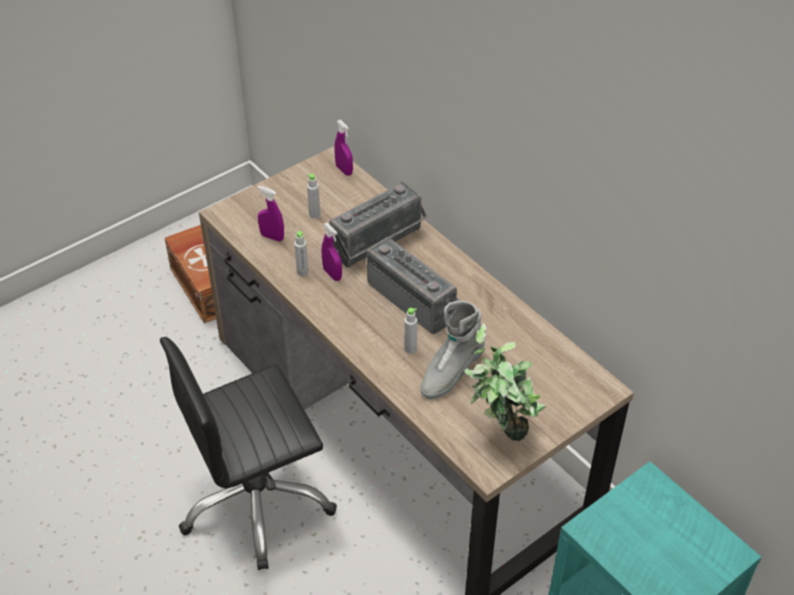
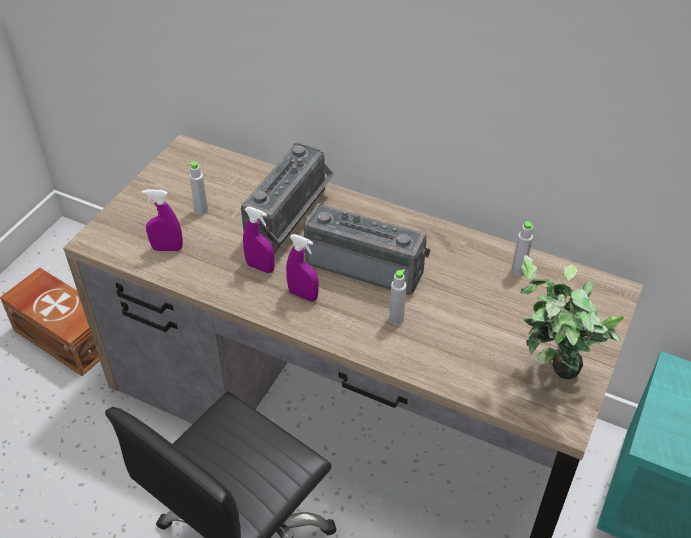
camera: 25 degrees left, 0 degrees up
grey bottle [294,231,309,276] -> grey bottle moved to [511,221,534,275]
purple spray bottle [335,120,353,176] -> purple spray bottle moved to [286,234,319,301]
grey boot [420,301,487,399] -> none

